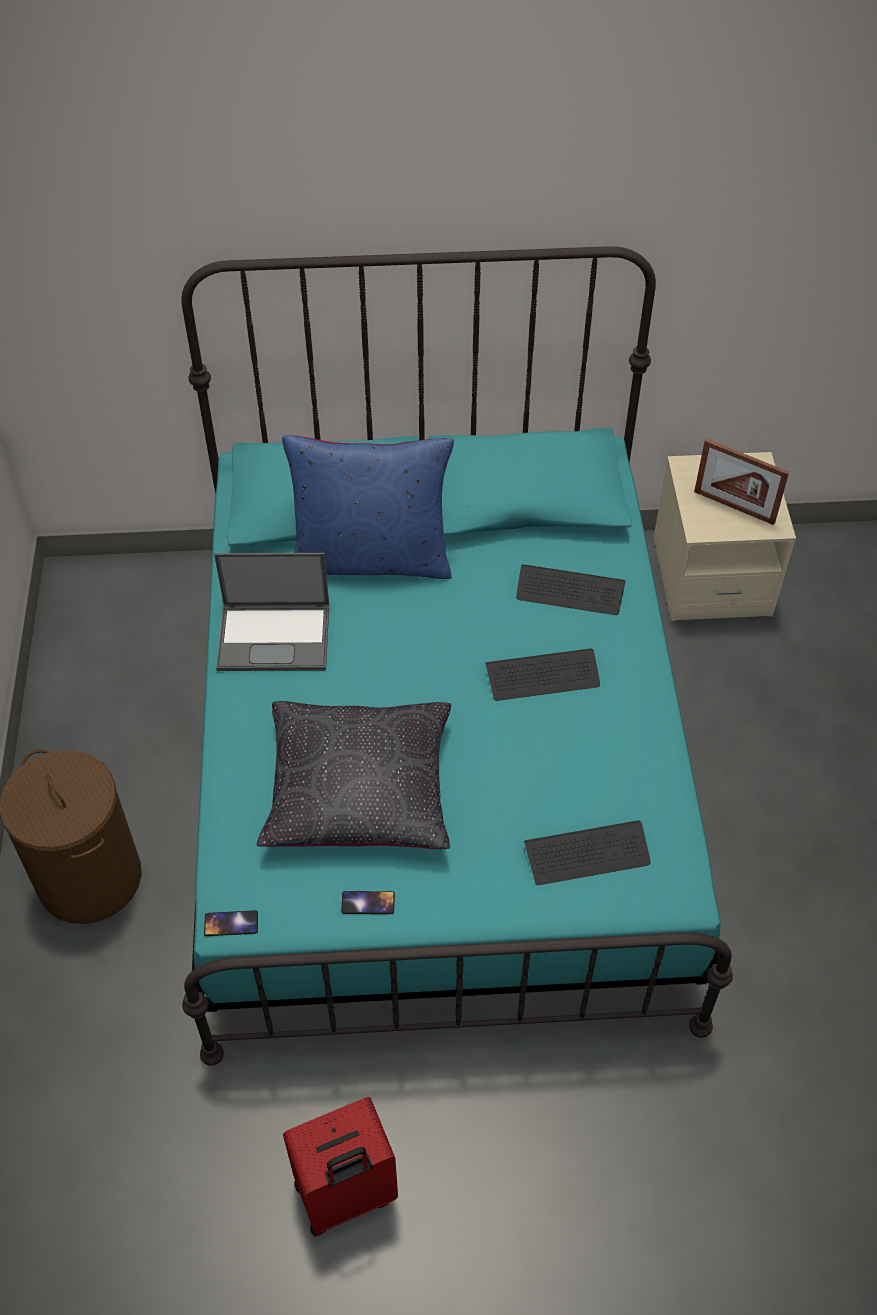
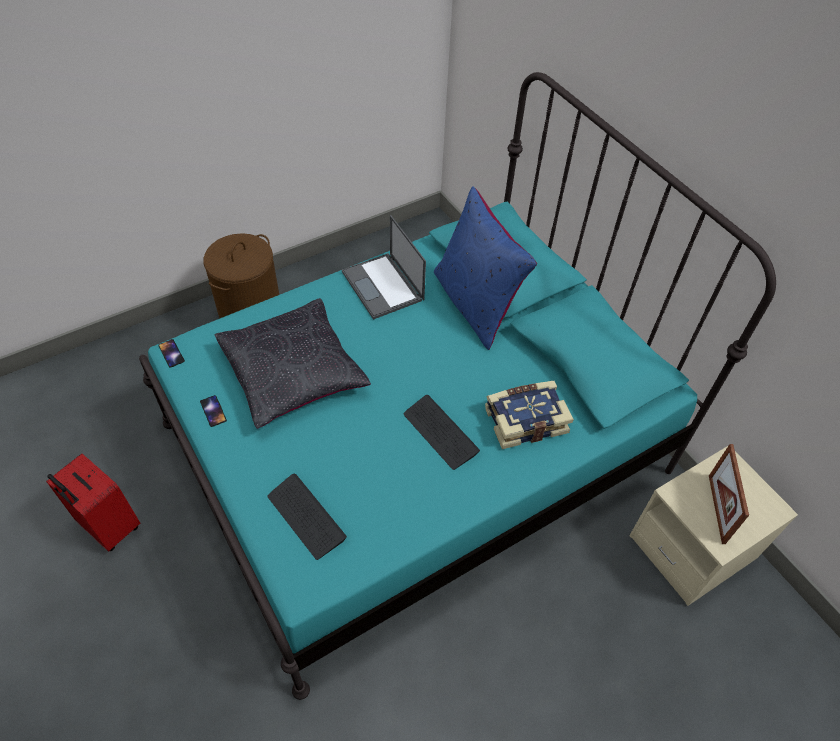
camera: 60 degrees right, 0 degrees up
keyboard [516,564,625,615] -> book [485,381,574,449]

